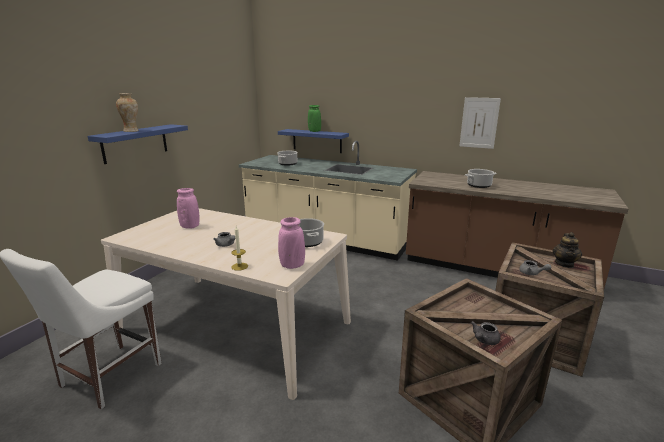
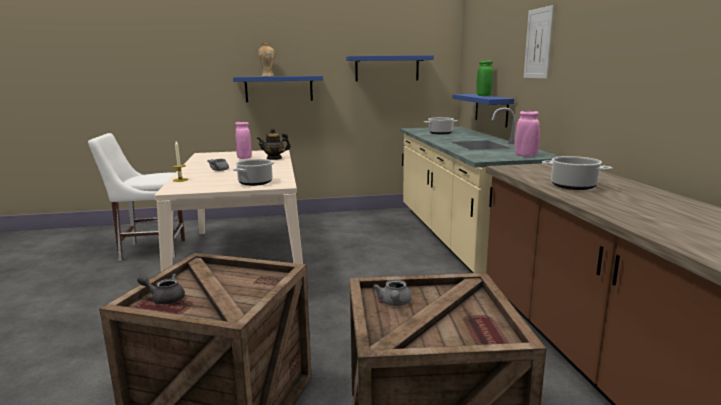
camera: 55 degrees right, 5 degrees down
pink vase [278,217,305,269] -> pink vase moved to [515,111,540,157]
picture [459,97,501,149] -> picture moved to [524,5,554,79]
teapot [553,232,582,268] -> teapot moved to [257,128,291,160]
none -> blue shelf [346,55,434,82]

